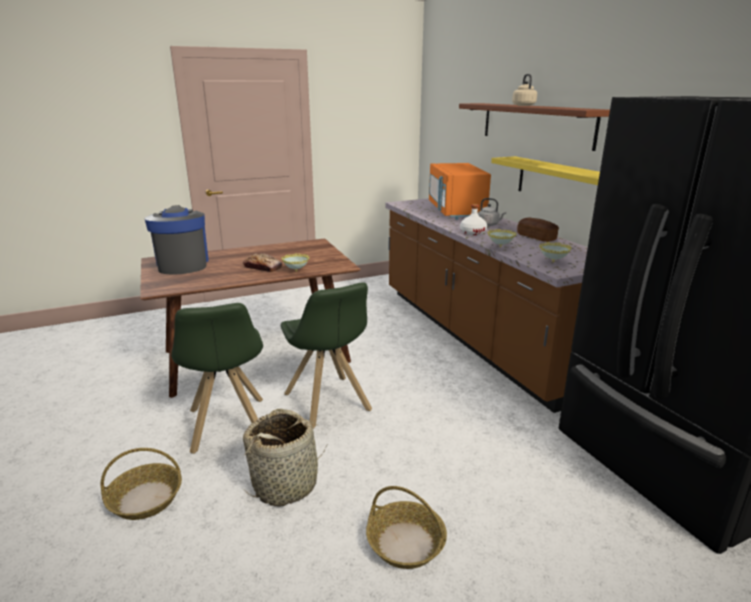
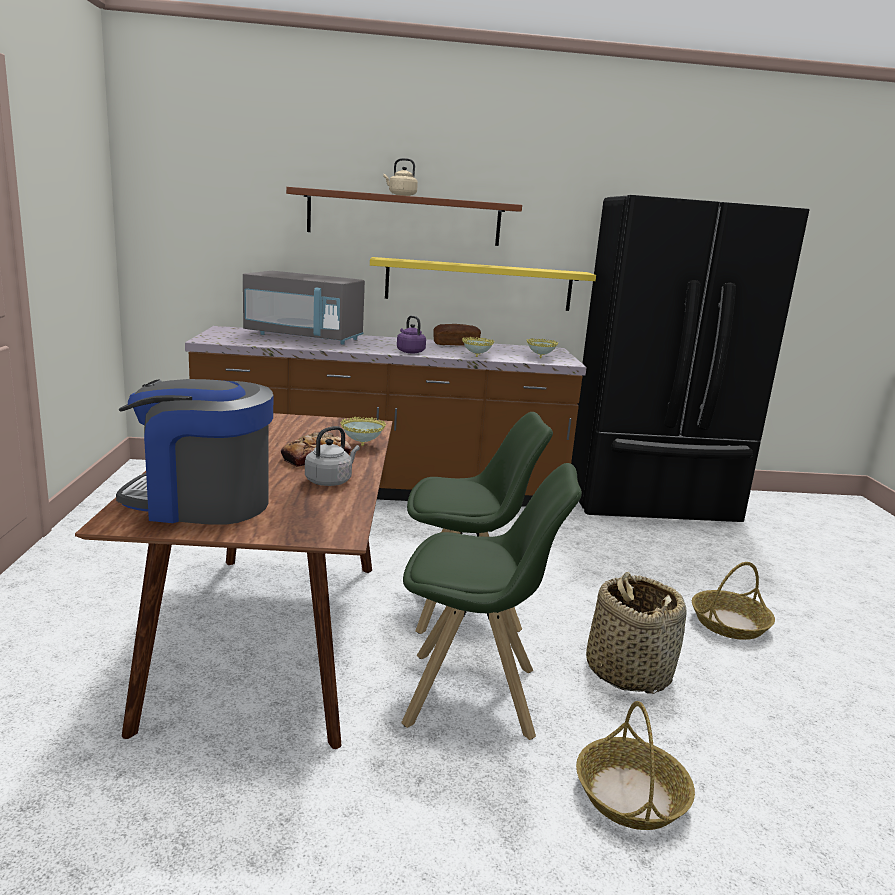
camera: 70 degrees left, 5 degrees down
orange microwave [429,163,491,220] -> grey microwave [243,271,365,344]
white bottle [460,204,487,235] -> purple kettle [397,316,426,354]
grey kettle [478,198,506,226] -> grey kettle moved to [305,426,360,486]

